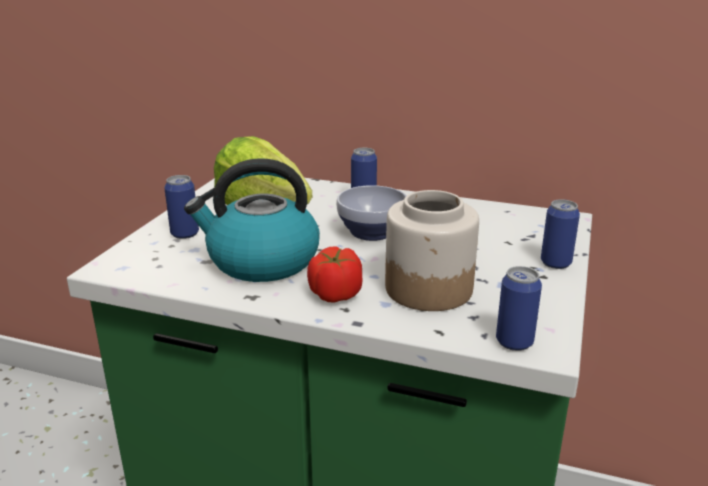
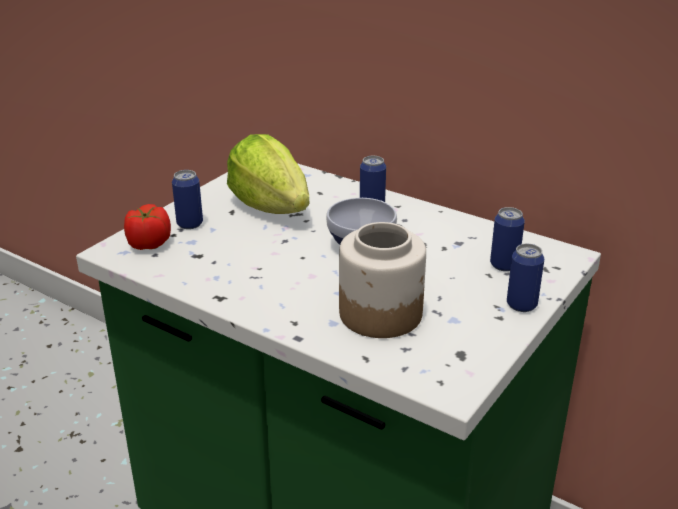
camera: 15 degrees right, 5 degrees up
kettle [184,158,320,282] -> none
tomato [307,246,363,303] -> tomato moved to [124,204,171,250]
can [496,266,542,351] -> can moved to [490,207,525,271]

